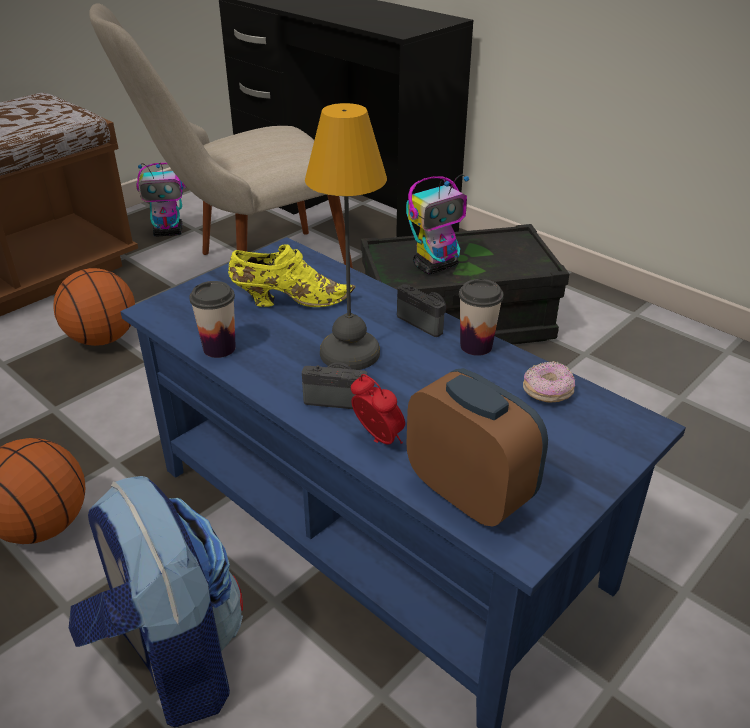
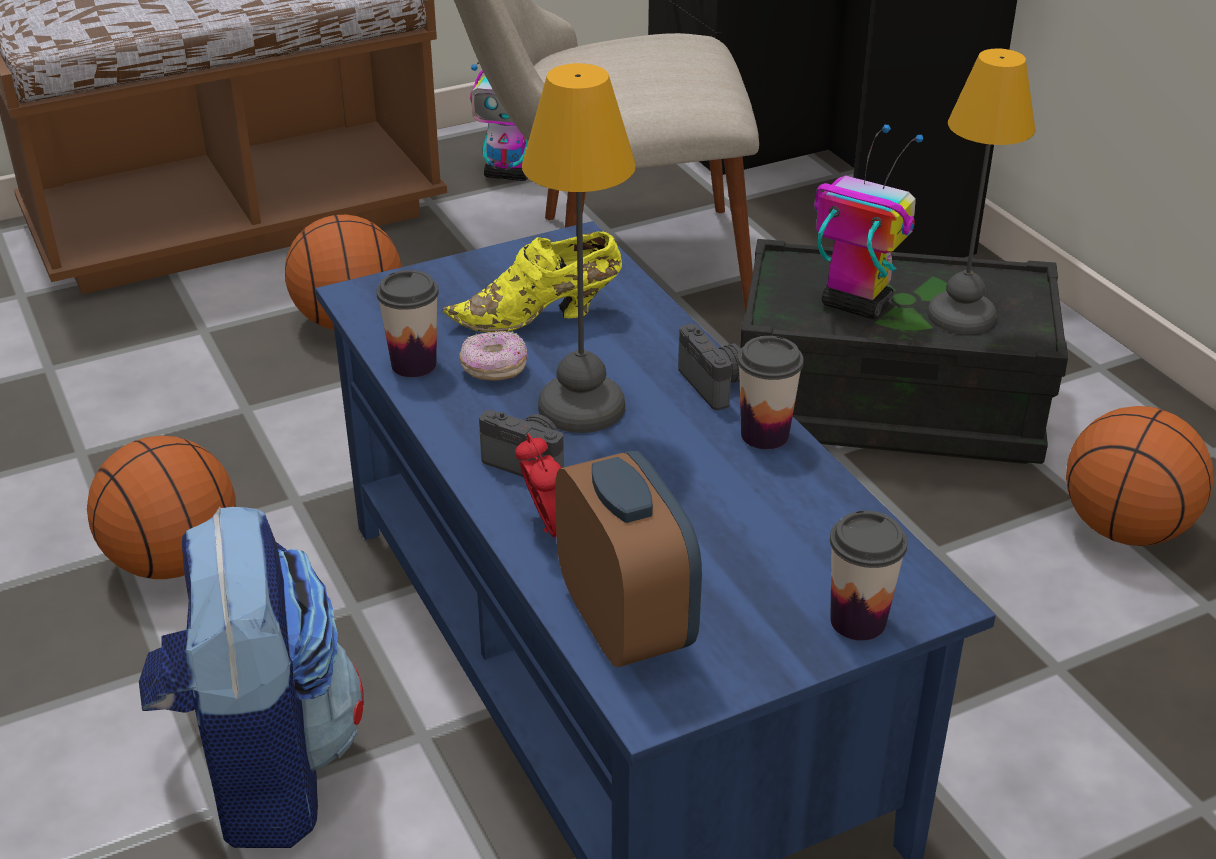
camera: 20 degrees right, 0 degrees up
yellow shoe [228,244,355,307] -> yellow shoe turned 150 degrees clockwise [443,232,622,332]
toy robot [406,174,469,274] -> toy robot turned 135 degrees counterclockwise [814,125,923,319]
donut [523,361,575,403] -> donut moved to [460,331,528,381]
none -> cup [830,511,908,641]
none -> table lamp [927,49,1035,334]
none -> basketball [1066,406,1213,546]

